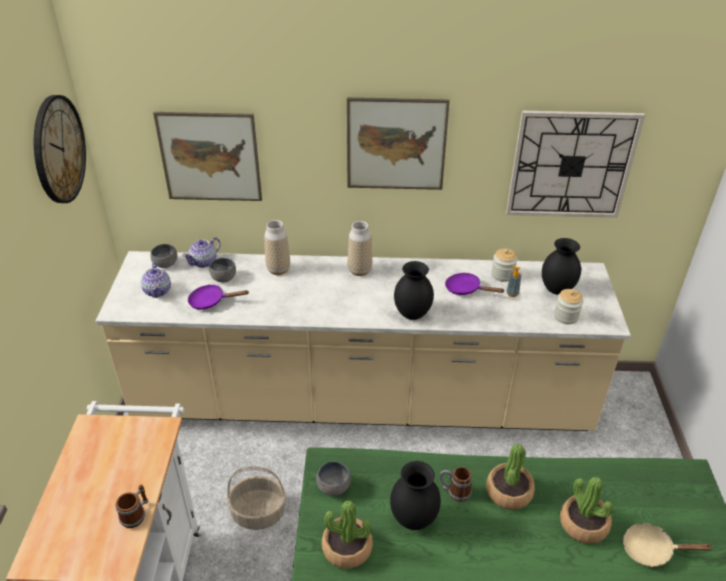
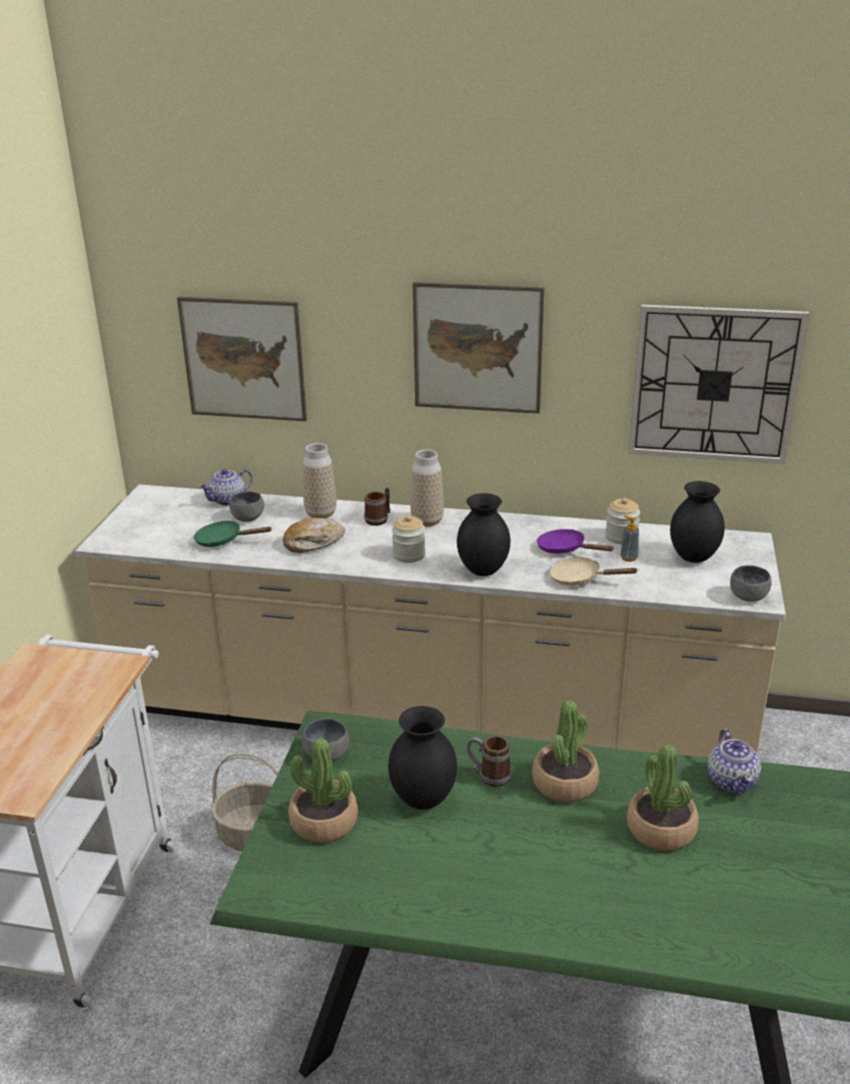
camera: 10 degrees right, 10 degrees down
wall clock [34,95,86,203] -> none
mug [115,485,149,528] -> mug moved to [364,488,390,526]
teapot [141,263,171,298] -> teapot moved to [708,729,761,794]
grey bowl [151,244,177,268] -> grey bowl moved to [730,565,772,602]
purple frying pan [188,284,249,310] -> green frying pan [194,520,272,547]
jar [554,289,583,324] -> jar moved to [392,515,426,563]
beige frying pan [623,522,713,567] -> beige frying pan moved to [549,557,638,586]
none -> bread [283,518,345,553]

